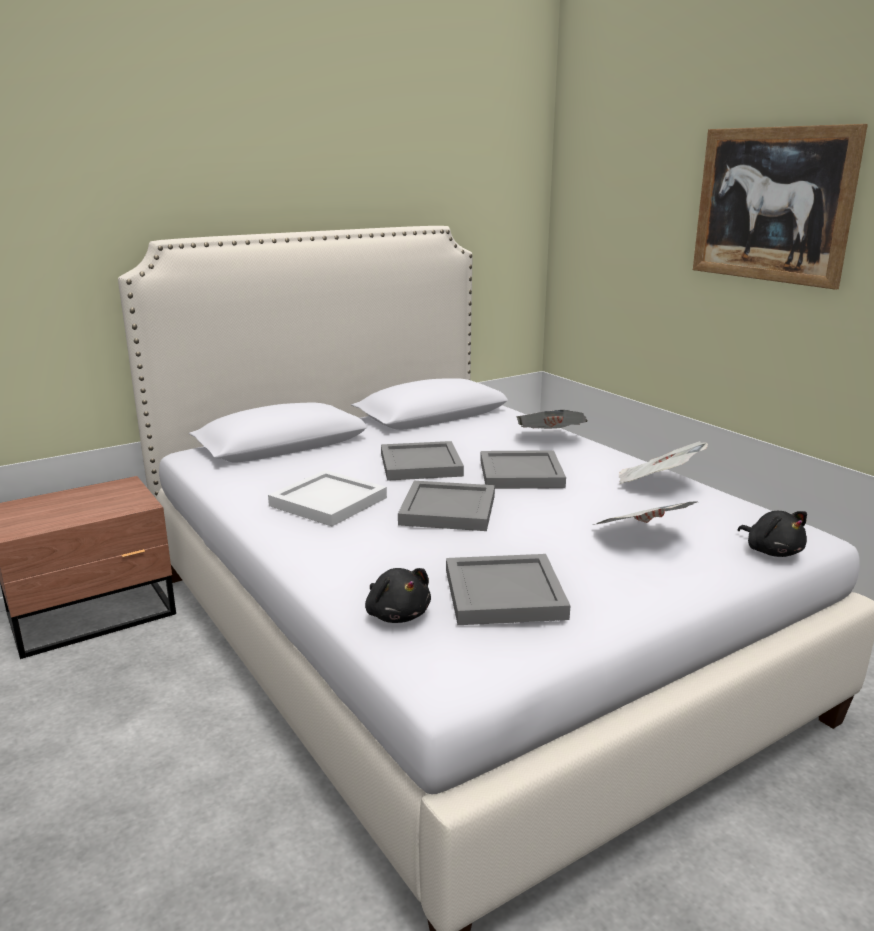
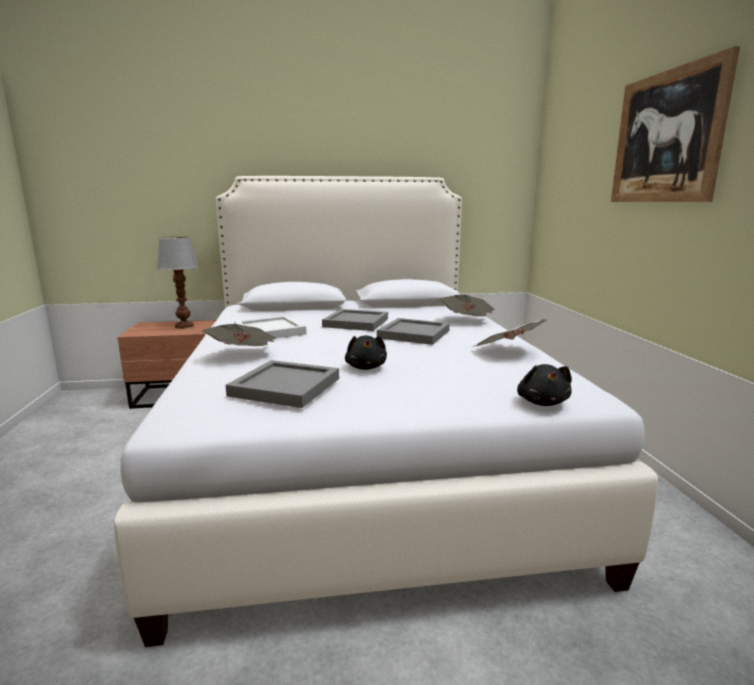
camera: 25 degrees right, 5 degrees down
black plush toy [365,568,431,623] -> black plush toy moved to [345,335,387,370]
grey tray [398,481,495,531] -> none
newspaper [593,501,698,525] -> newspaper moved to [201,324,276,346]
none -> table lamp [157,237,199,329]

